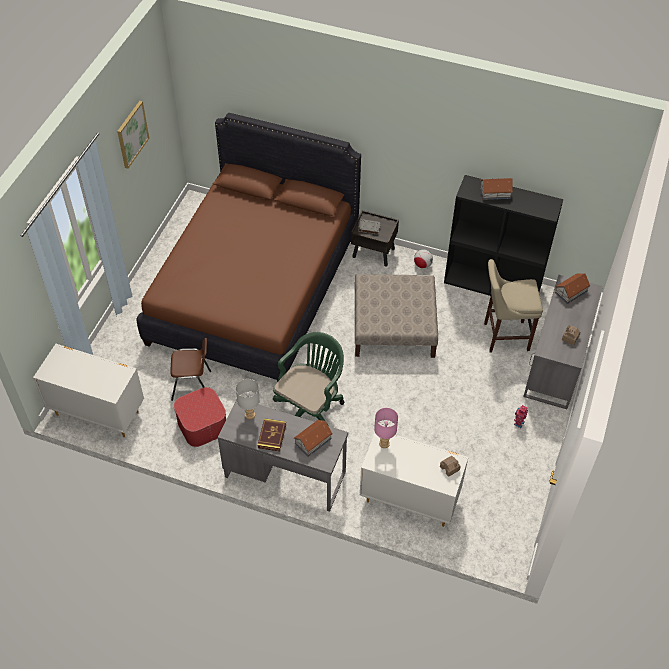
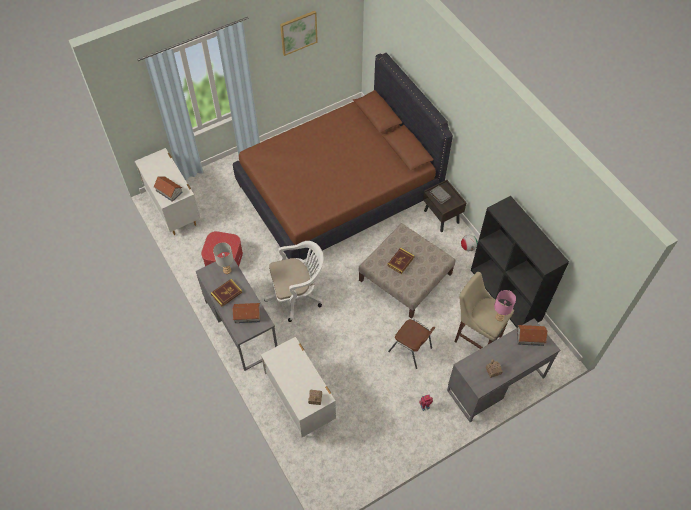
camera: 40 degrees right, 5 degrees up
brown chair [170,338,211,401] -> brown chair moved to [388,319,435,369]
green office chair [273,332,344,426] -> white office chair [264,241,323,322]
pink table lamp [374,408,398,448] -> pink table lamp moved to [494,290,516,321]
toy house [480,178,513,200] -> toy house moved to [154,176,182,202]
none -> book [387,248,415,274]

